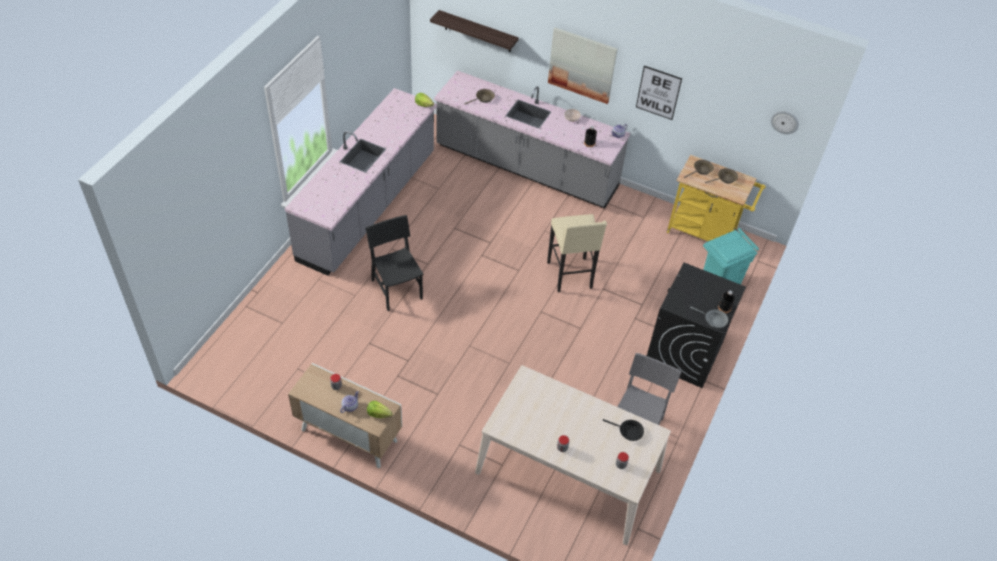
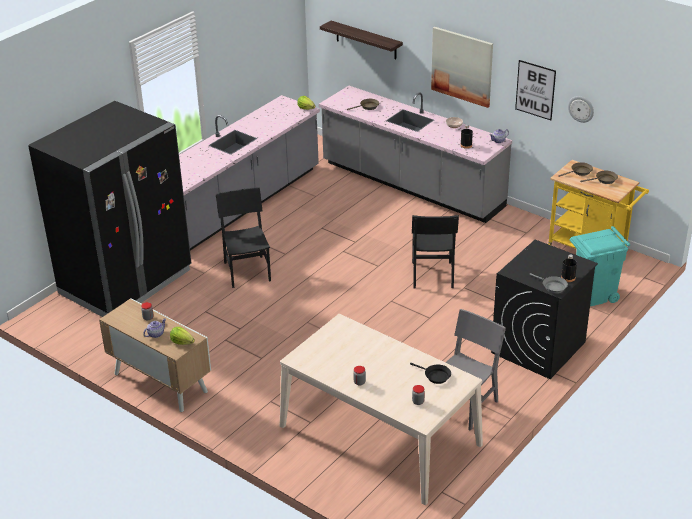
camera: 15 degrees right, 15 degrees down
beige stool [547,214,607,292] -> black chair [412,215,459,288]
wall clock [771,111,799,134] -> wall clock moved to [568,96,594,123]
none -> black fridge [28,101,191,317]

